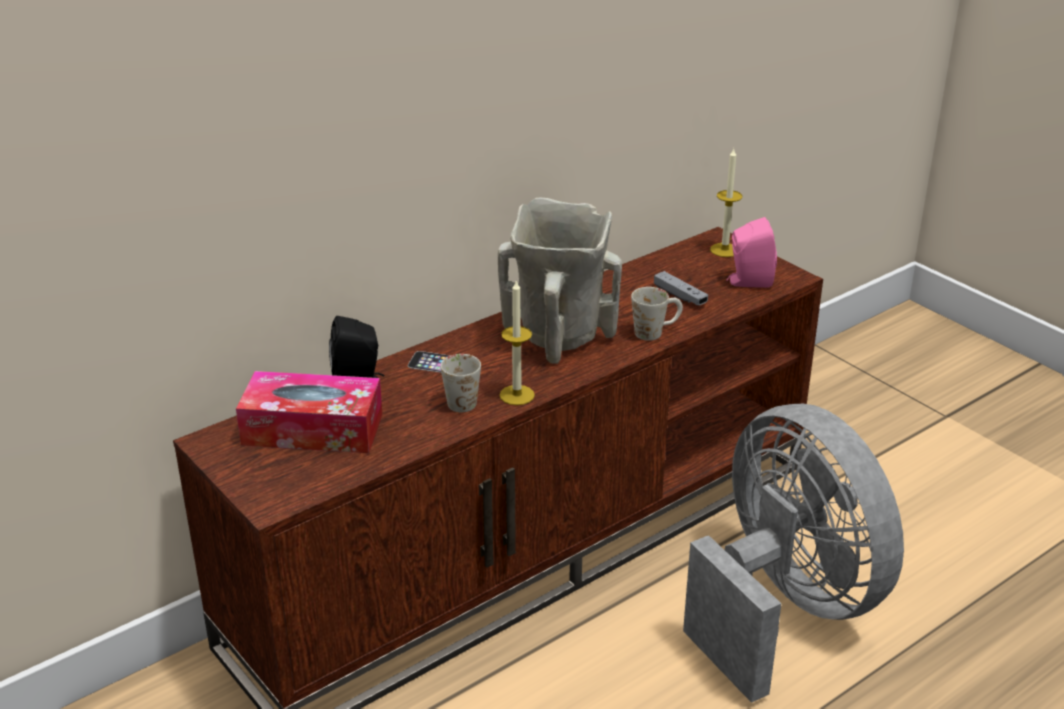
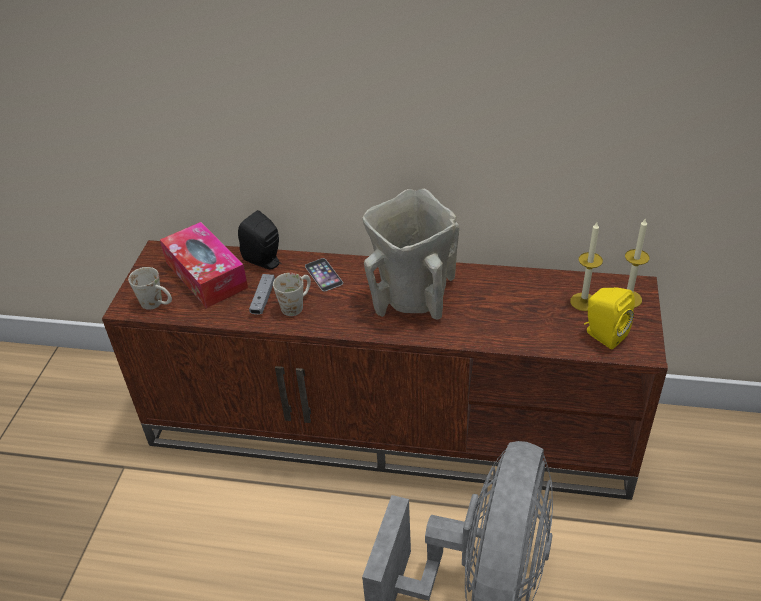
camera: 50 degrees right, 10 degrees up
candle [499,281,535,405] -> candle moved to [570,222,603,311]
white mug [631,287,683,341] -> white mug moved to [128,267,172,310]
grey game controller [654,271,708,306] -> grey game controller moved to [249,274,275,315]
pink speaker [727,217,777,288] -> yellow speaker [584,287,635,349]

